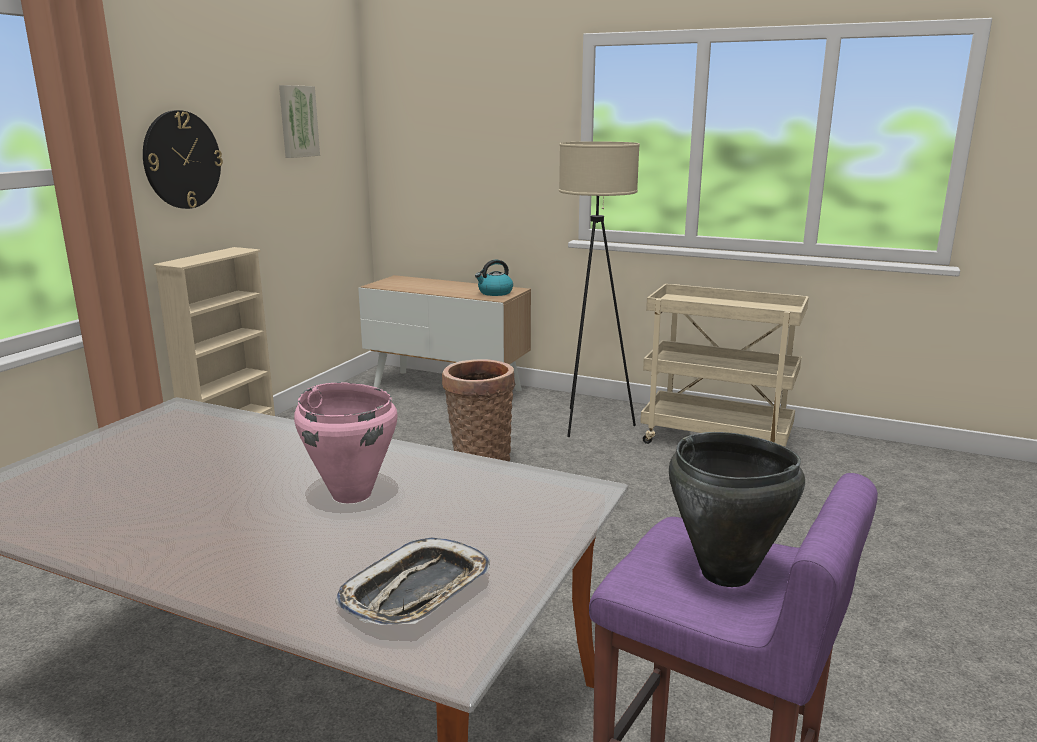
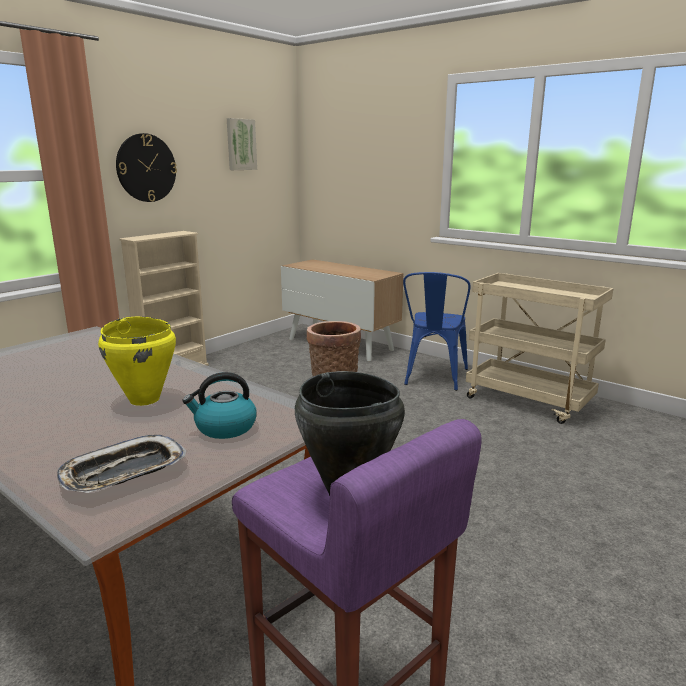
camera: 15 degrees right, 0 degrees up
pink cooking pot [294,382,398,503] -> yellow cooking pot [98,317,176,406]
kettle [475,260,513,296] -> kettle moved to [182,372,256,439]
beige floor lamp [559,141,640,437] -> blue chair [403,272,471,391]

